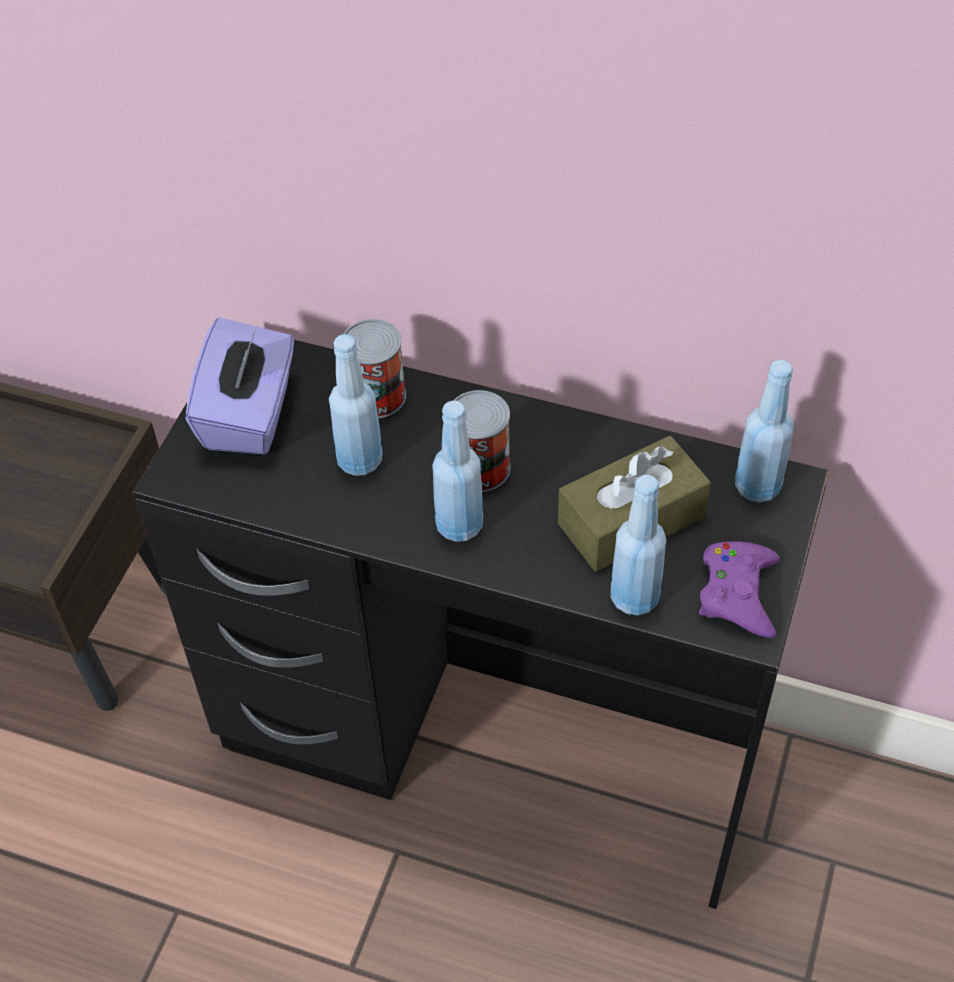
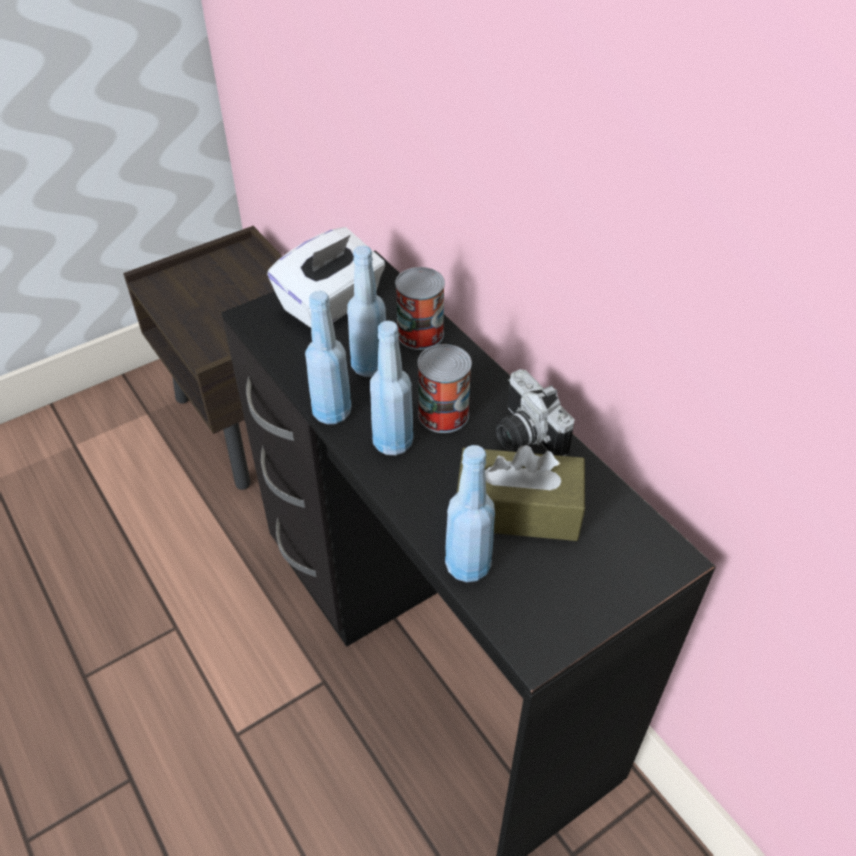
camera: 35 degrees right, 5 degrees down
purple tissue box [185,317,294,454] -> white tissue box [267,227,386,328]
purple game controller [699,542,780,638] -> none
blue bottle [735,360,794,502] -> blue bottle moved to [305,291,351,424]
none -> camera [496,369,575,456]

